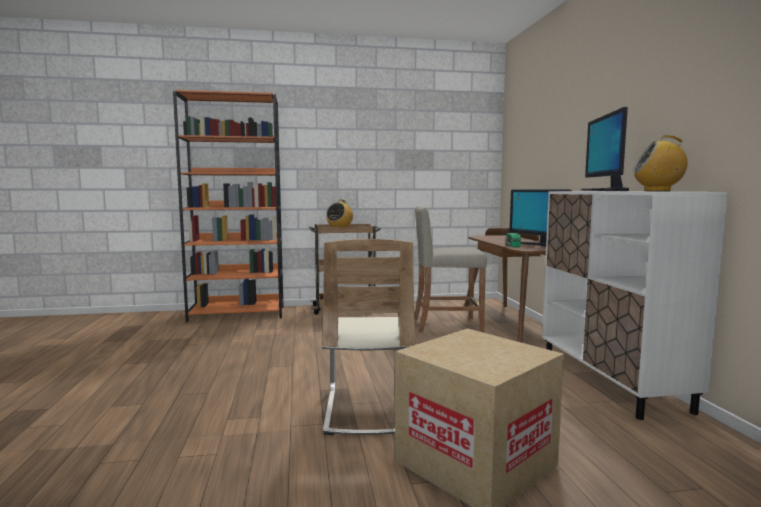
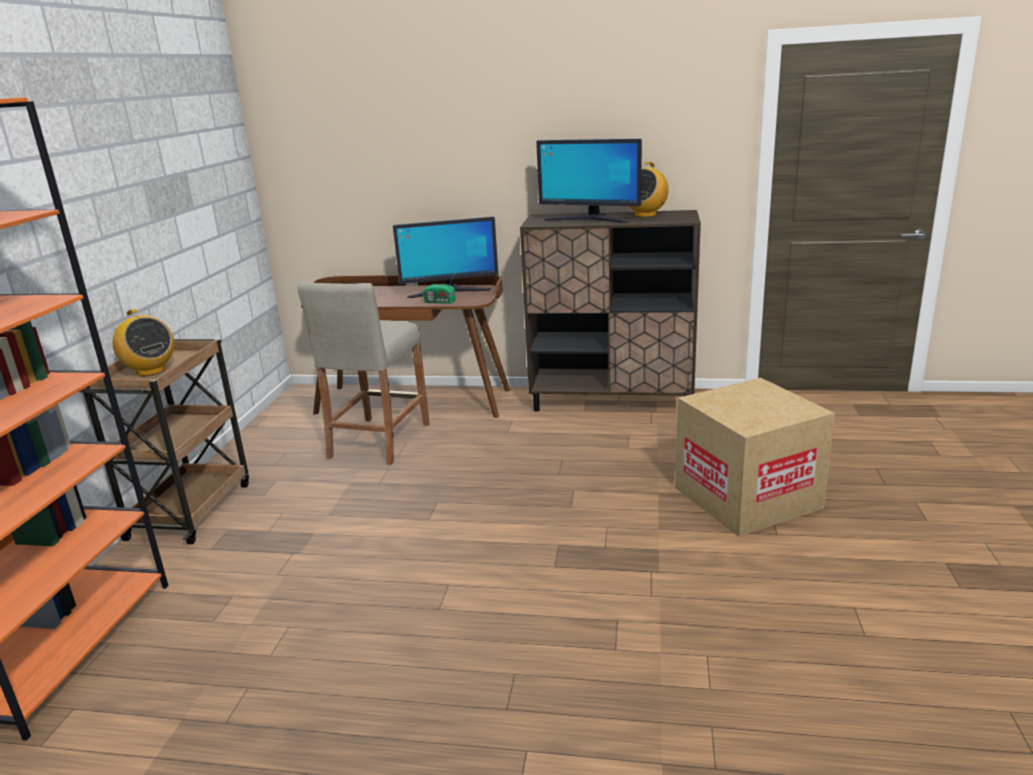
camera: 70 degrees left, 15 degrees up
beige chair [322,239,416,435] -> none
white cabinet [542,191,728,420] -> brown cabinet [520,210,701,411]

